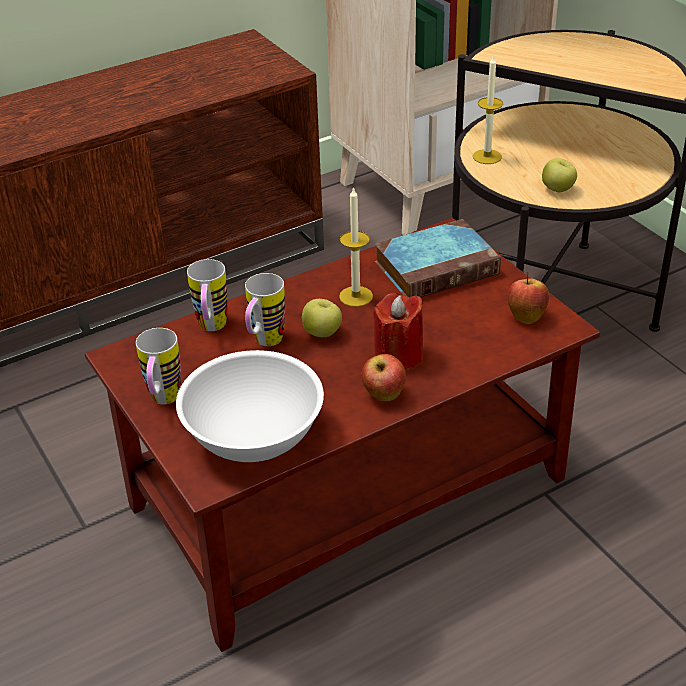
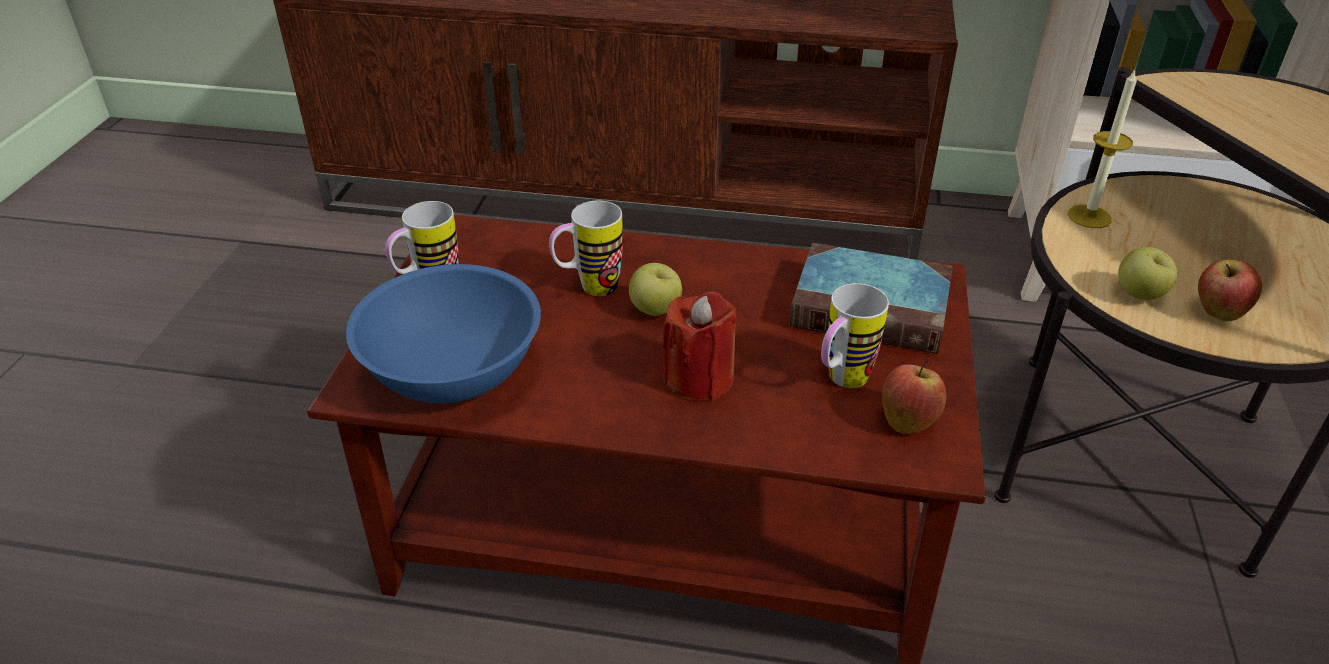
camera: 40 degrees right, 0 degrees up
white bowl [176,350,324,462] -> blue bowl [346,264,541,403]
mug [187,259,228,331] -> mug moved to [821,283,889,388]
candle [339,187,373,307] -> none
apple [362,354,406,401] -> apple moved to [1198,260,1262,321]

